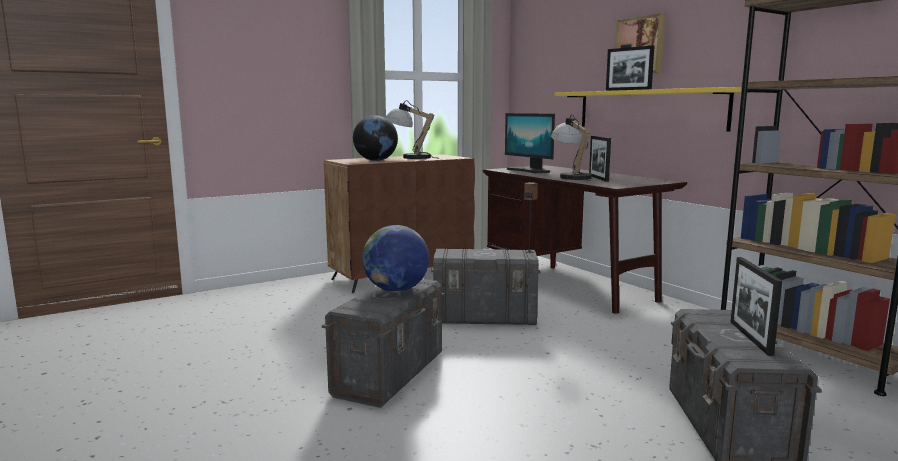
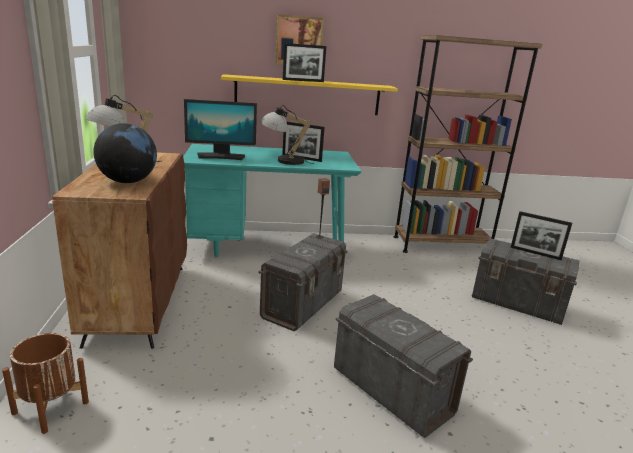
camera: 65 degrees left, 10 degrees up
globe [362,225,429,292] -> none
brown desk [483,165,687,313] -> turquoise desk [183,144,361,257]
none -> brown planter [2,333,89,434]

